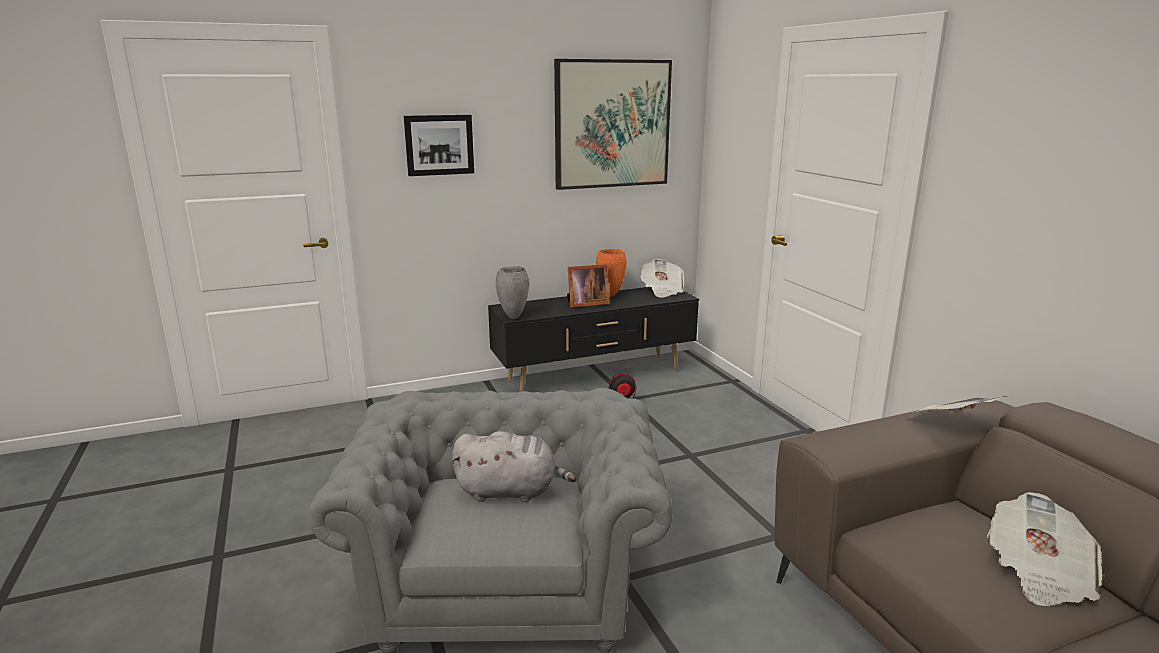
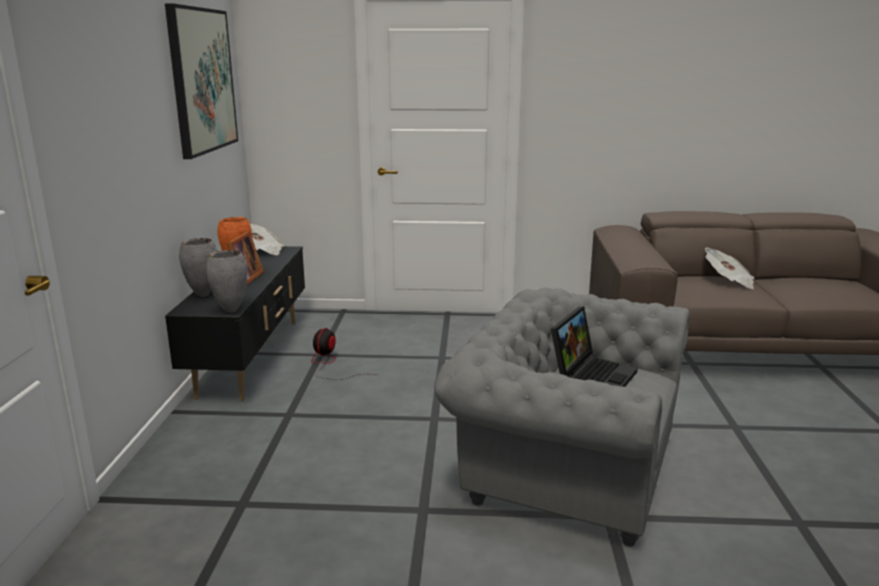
camera: 65 degrees left, 0 degrees up
picture [404,115,474,176] -> none
grey plush toy [451,431,576,502] -> laptop [551,307,638,387]
newspaper [906,396,1007,414] -> none
none -> grey vase [179,238,217,297]

